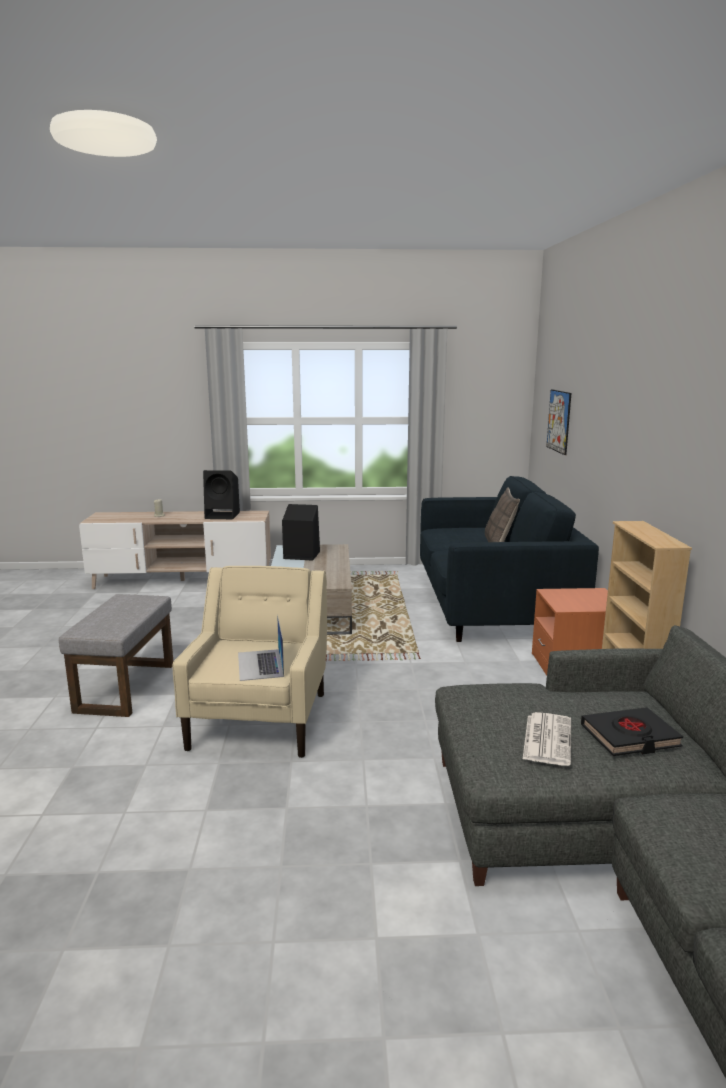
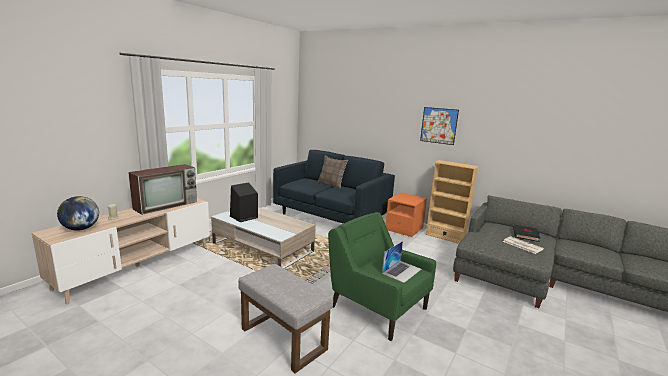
camera: 55 degrees left, 0 degrees up
beige armchair [172,566,327,758] -> green armchair [328,212,436,341]
black speaker [203,470,240,519] -> television [128,164,197,215]
laptop [238,614,284,681] -> laptop turned 75 degrees counterclockwise [382,241,421,283]
picture [546,389,571,455] -> picture moved to [420,107,459,145]
none -> globe [57,196,99,231]

